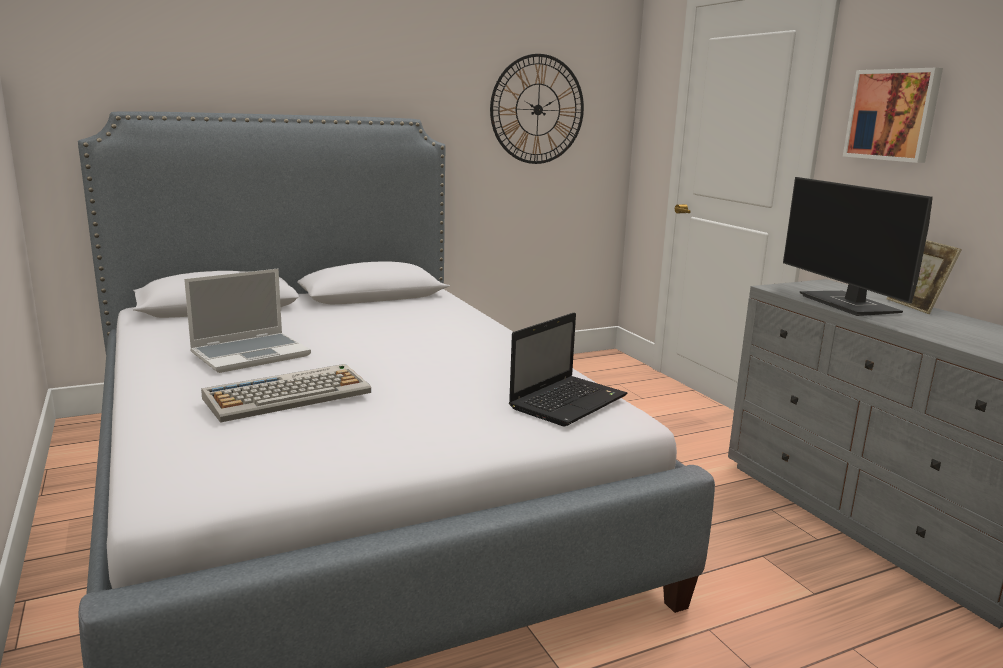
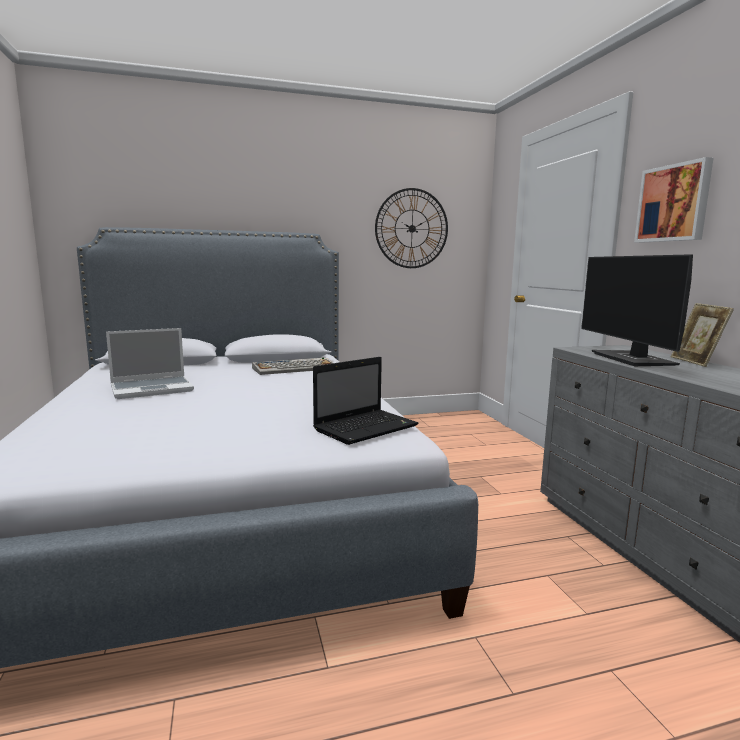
camera: 10 degrees right, 5 degrees down
keyboard [201,364,371,423] -> keyboard moved to [252,357,333,375]

